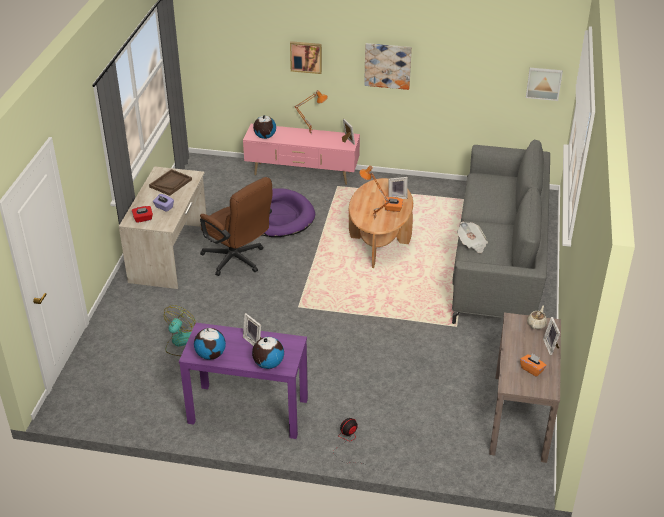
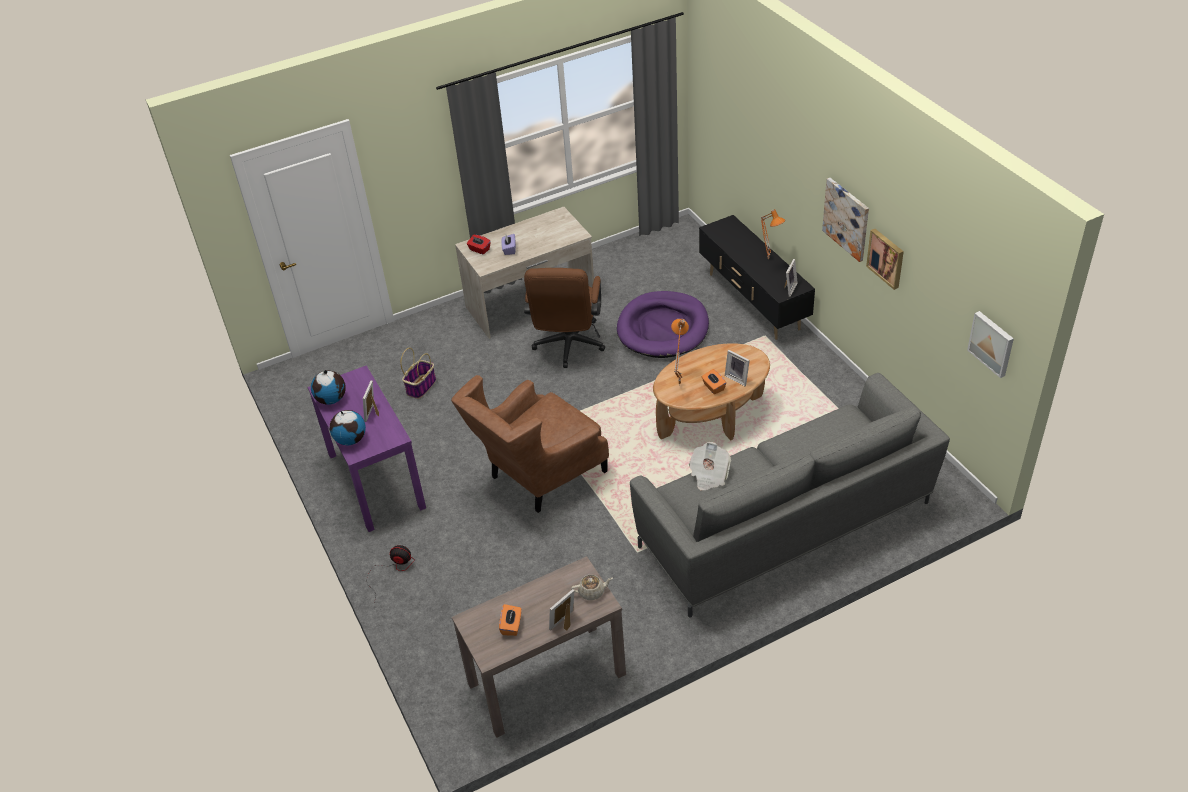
camera: 55 degrees right, 5 degrees up
brown tray [149,169,192,196] -> none
fan [164,305,196,356] -> basket [400,348,436,399]
pink tv stand [243,124,360,185] -> black tv stand [699,215,815,340]
globe [253,115,276,139] -> none
picture [290,41,322,74] -> picture moved to [866,229,904,290]
none -> brown armchair [451,375,609,513]

